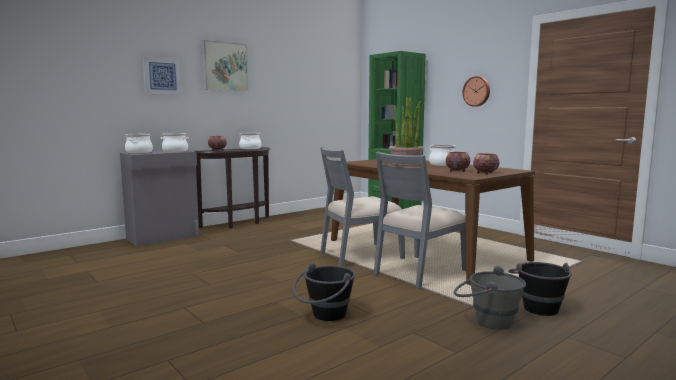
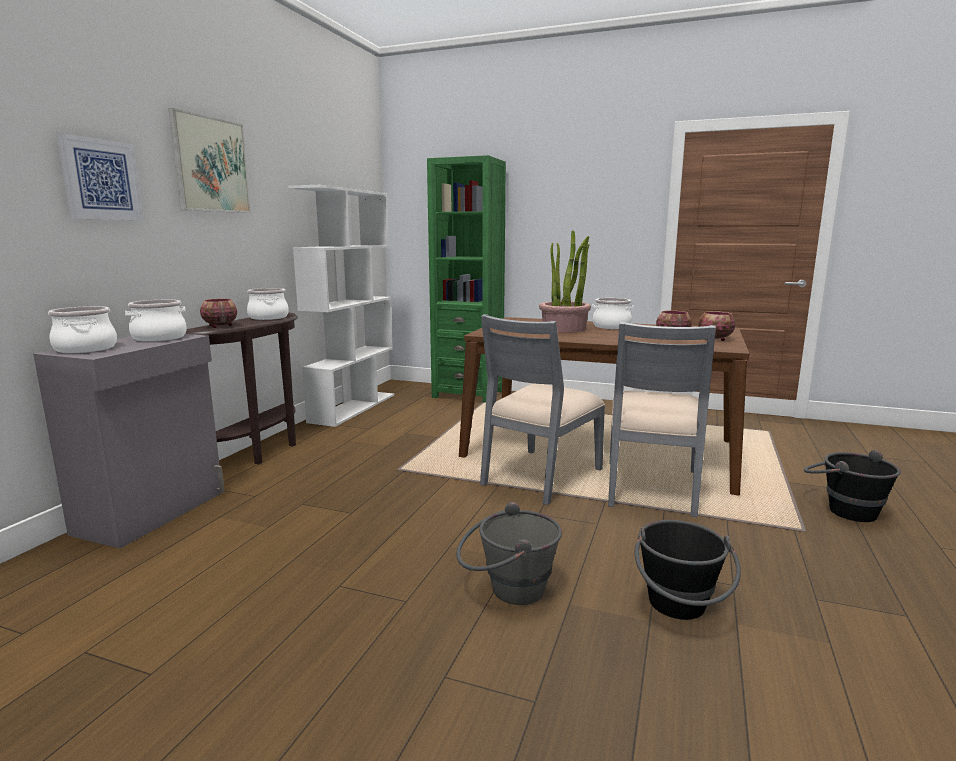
camera: 30 degrees left, 5 degrees up
grey bucket [454,266,526,330] -> grey bucket moved to [456,502,562,605]
wall clock [462,76,490,107] -> none
none -> white bookcase [288,185,394,427]

